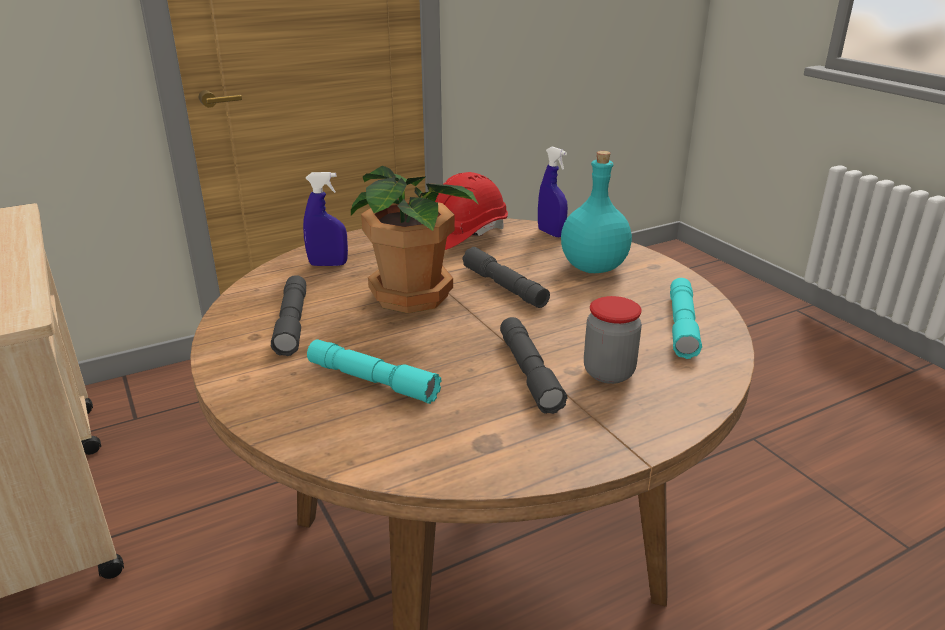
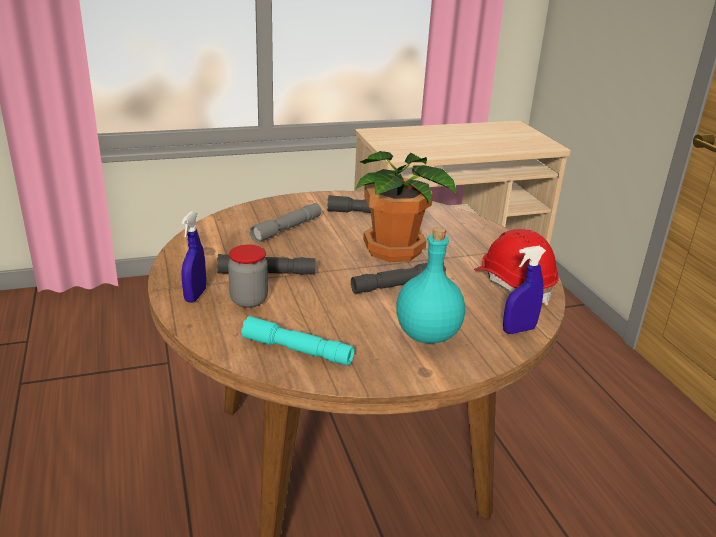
camera: 100 degrees right, 0 degrees up
blue spray bottle [303,172,348,266] -> blue spray bottle moved to [181,211,206,303]
turquoise flashlight [307,339,442,404] -> grey flashlight [250,203,322,243]

